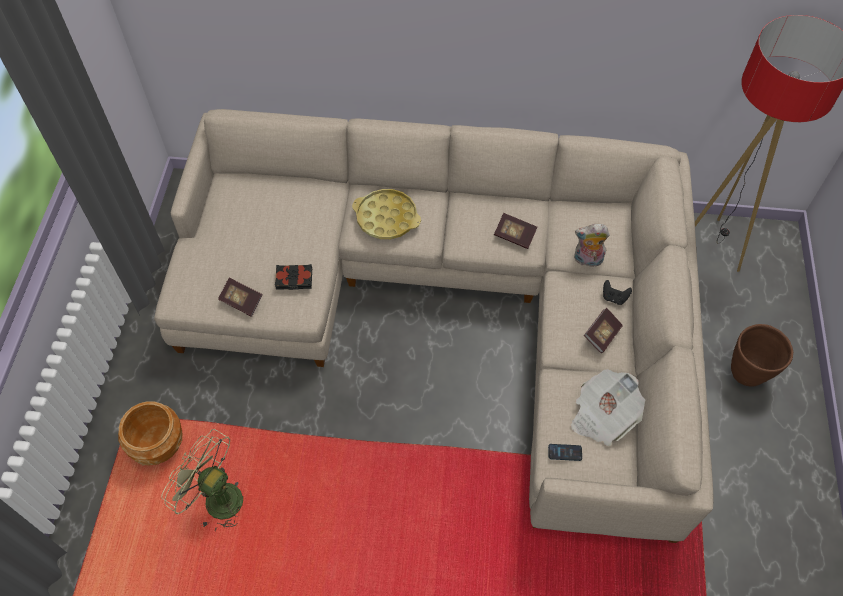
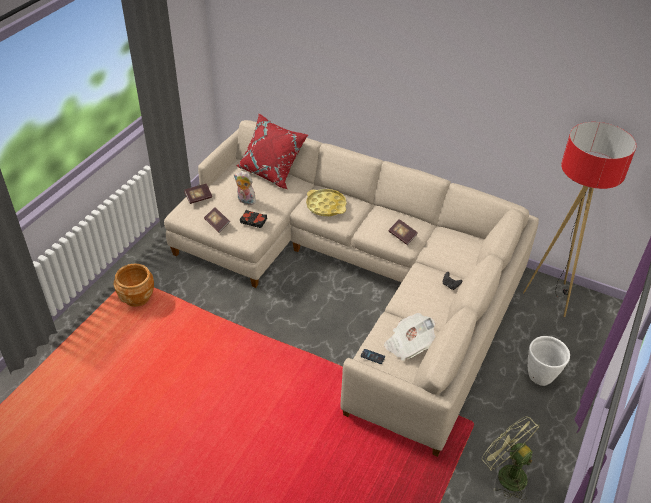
camera: 20 degrees right, 15 degrees down
green fan [161,429,243,531] -> green fan moved to [482,416,539,500]
plush toy [574,224,609,267] -> plush toy moved to [234,171,257,205]
book [584,308,623,353] -> book moved to [184,183,212,204]
brown planter [731,324,793,387] -> white planter [527,336,570,386]
none -> red pillow [236,113,308,189]

